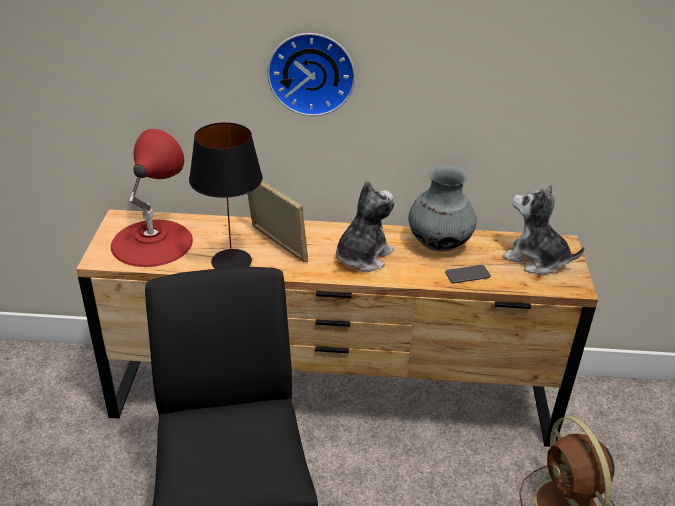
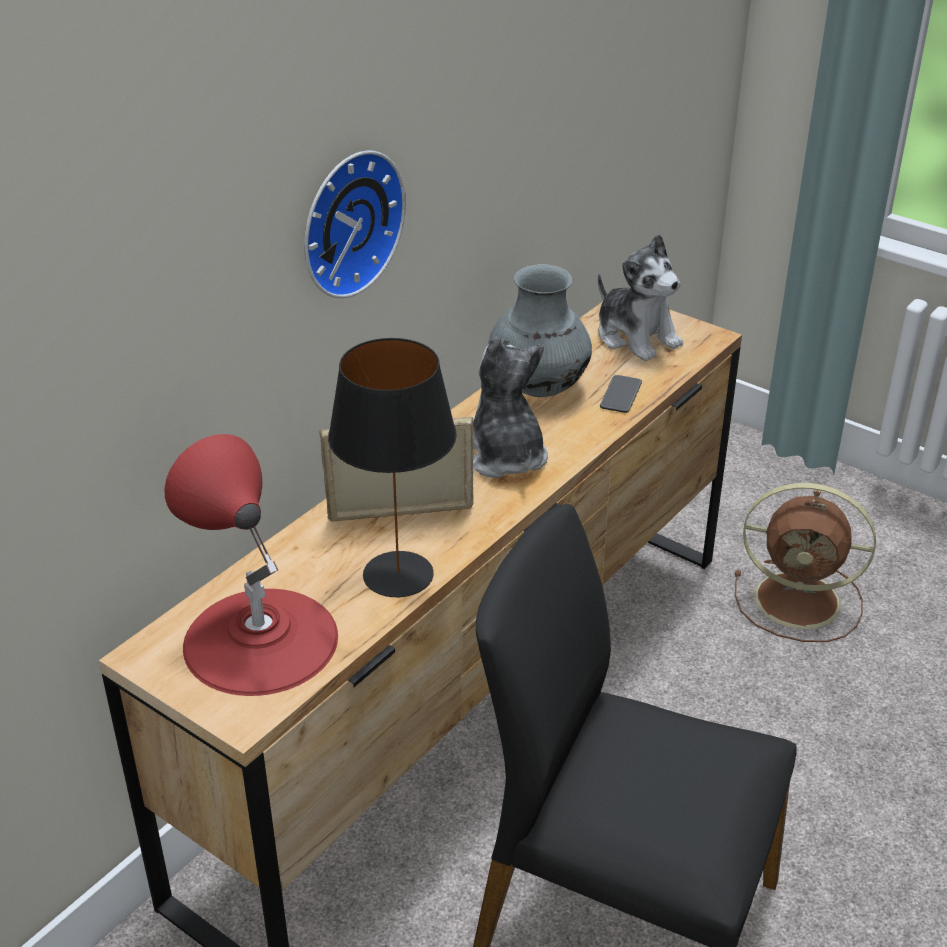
camera: 55 degrees left, 0 degrees up
plush toy [503,185,585,275] -> plush toy turned 105 degrees counterclockwise [598,234,683,361]

